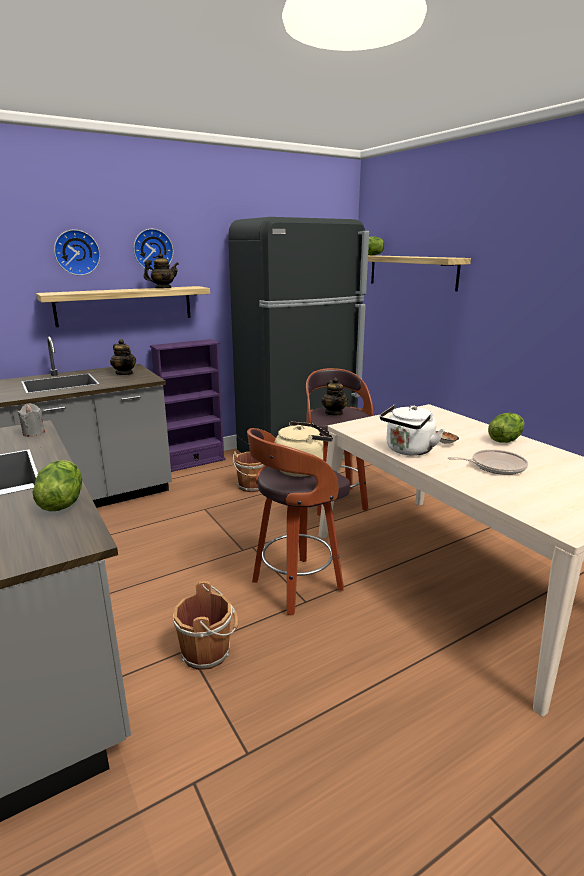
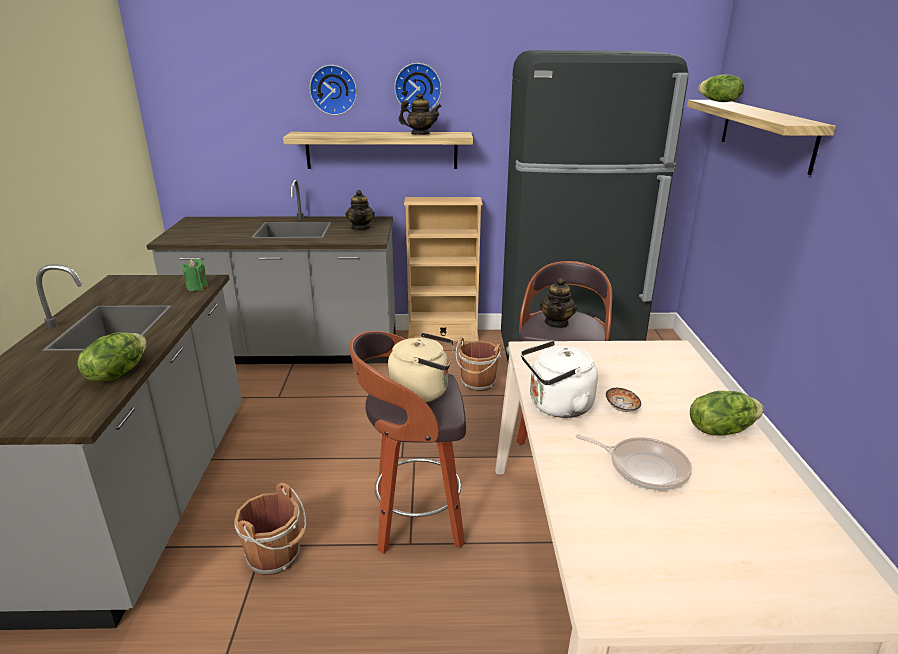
camera: 30 degrees right, 5 degrees up
grey candle [18,404,45,437] -> green candle [182,258,208,291]
purple bookcase [150,339,226,472] -> beige bookcase [404,197,483,342]

